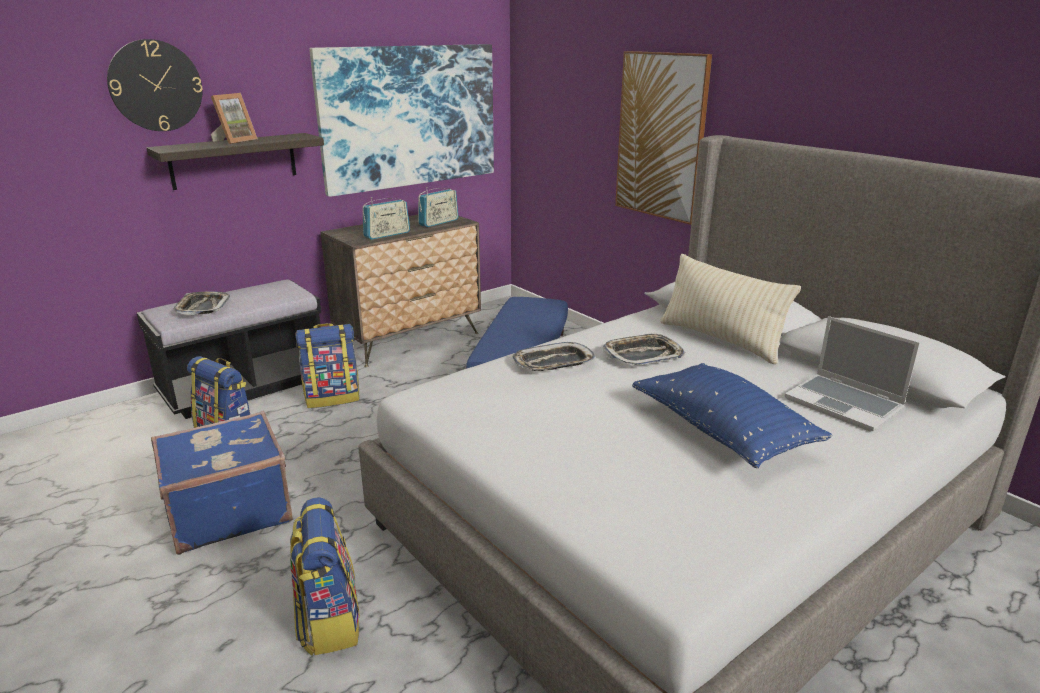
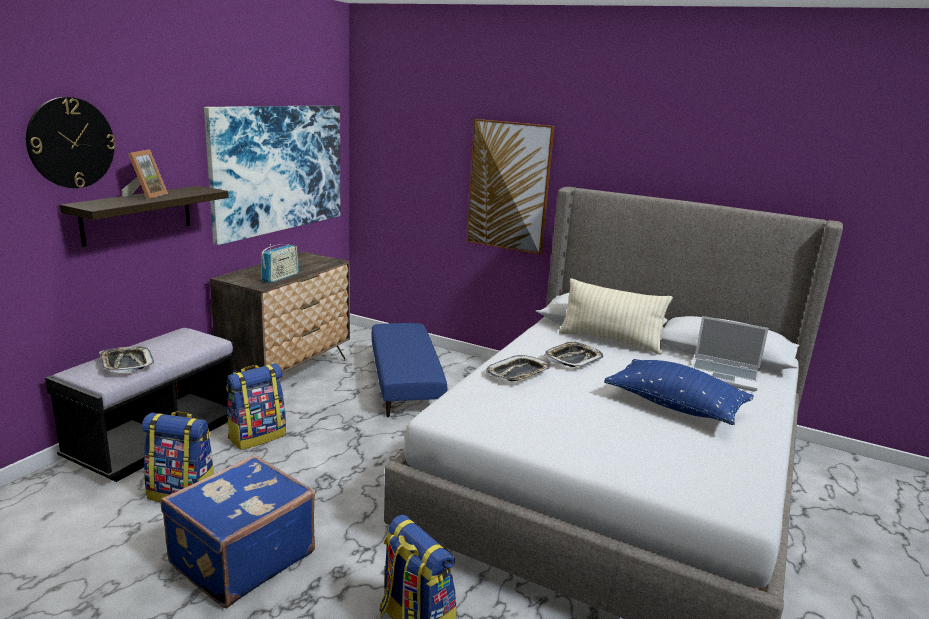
camera: 25 degrees left, 5 degrees down
radio [418,187,458,227] -> none

